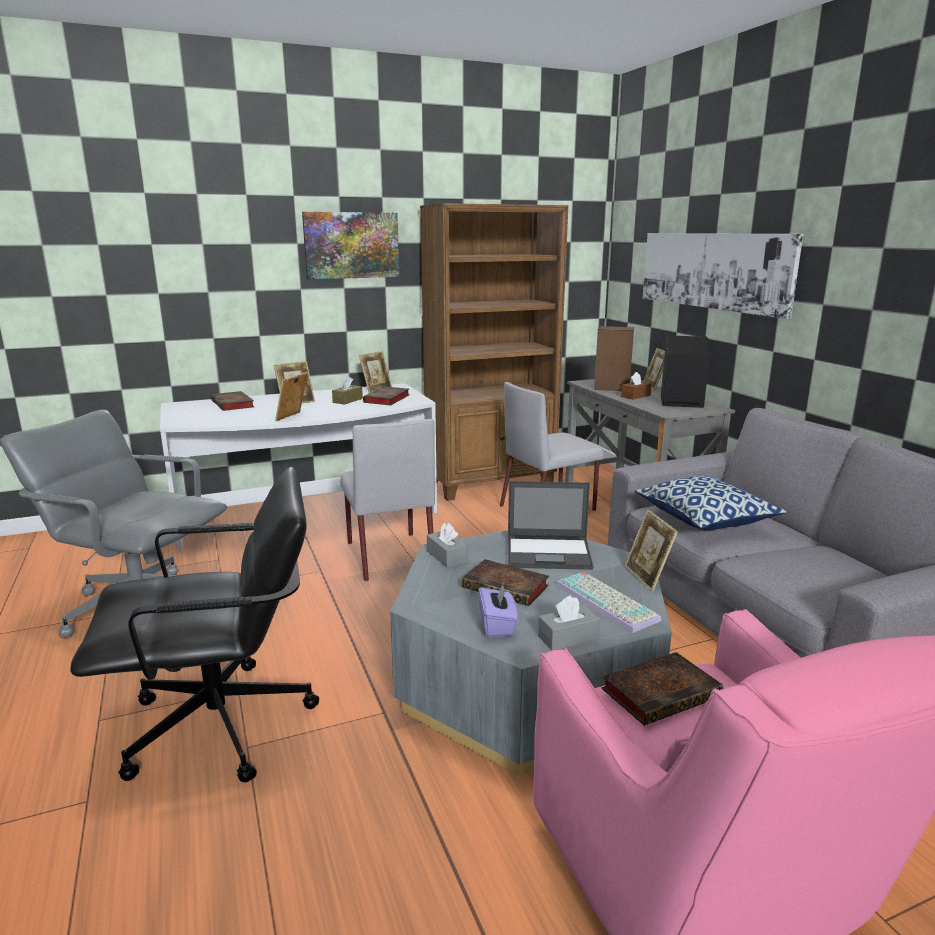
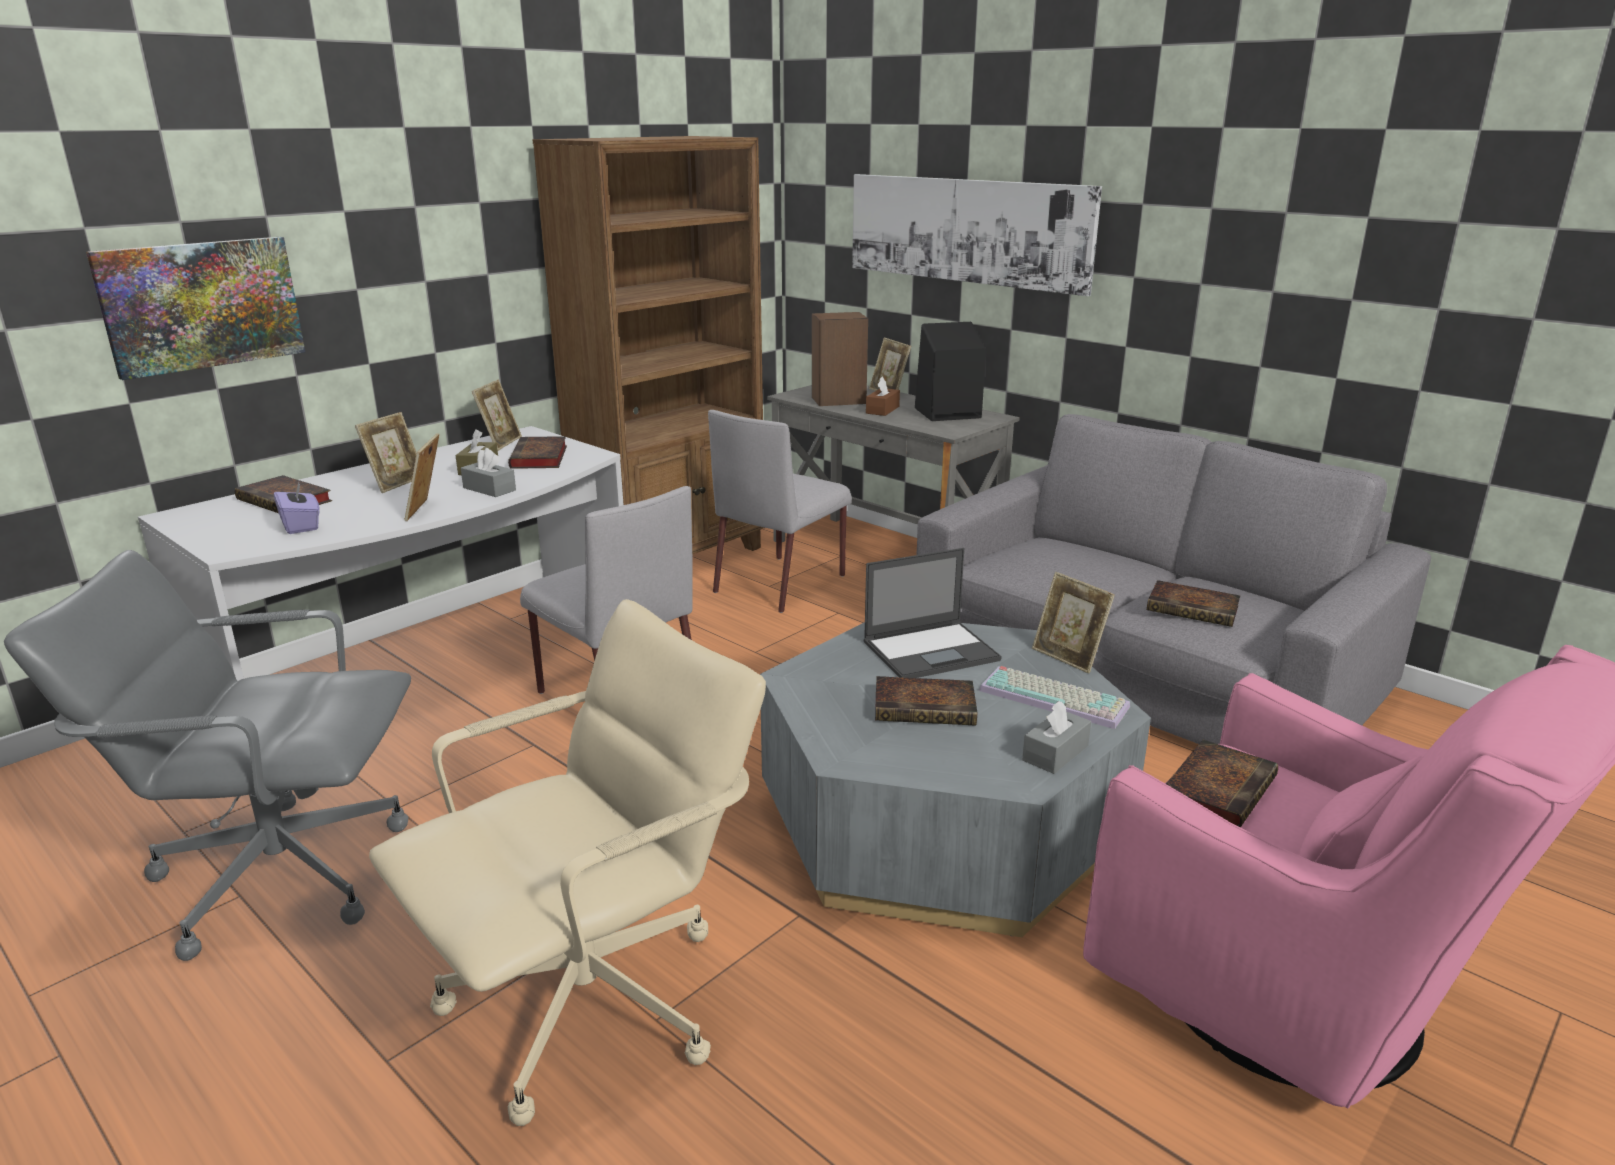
camera: 25 degrees left, 5 degrees up
black office chair [70,467,319,783] -> beige office chair [369,599,766,1126]
picture [302,212,399,279] -> picture moved to [86,237,305,380]
grey tissue box [427,522,467,568] -> grey tissue box moved to [461,448,516,497]
purple tissue box [478,584,518,637] -> purple tissue box moved to [274,481,320,534]
pillow [635,476,786,530] -> none
none -> book [1147,580,1240,627]

